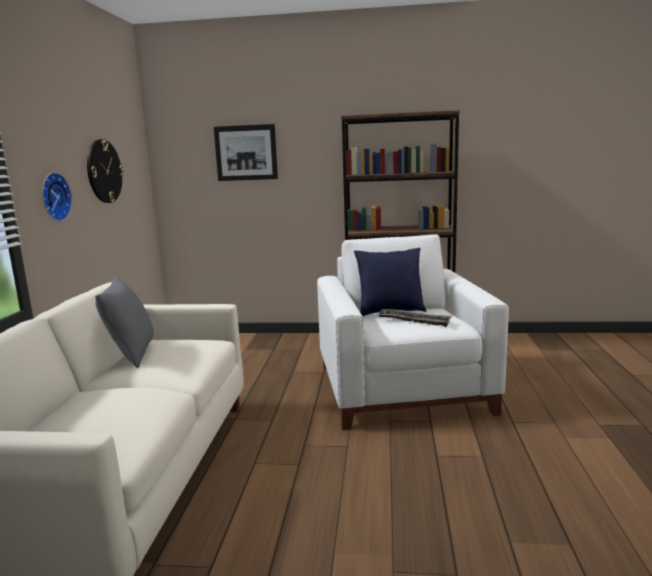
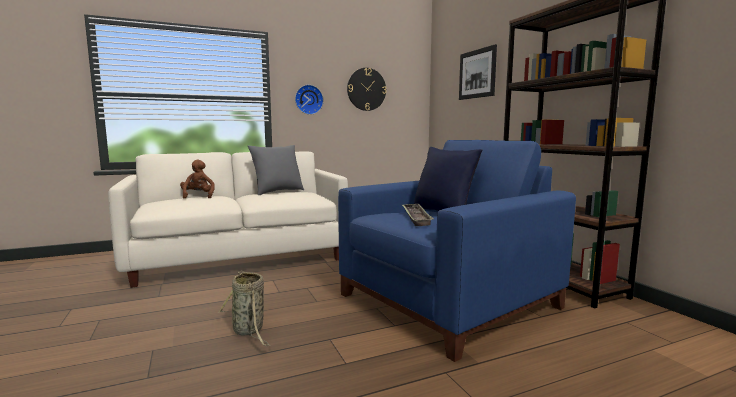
camera: 60 degrees right, 5 degrees down
white armchair [317,234,509,430] -> blue armchair [338,140,576,362]
none -> brown plush toy [180,159,215,199]
none -> basket [218,271,269,346]

